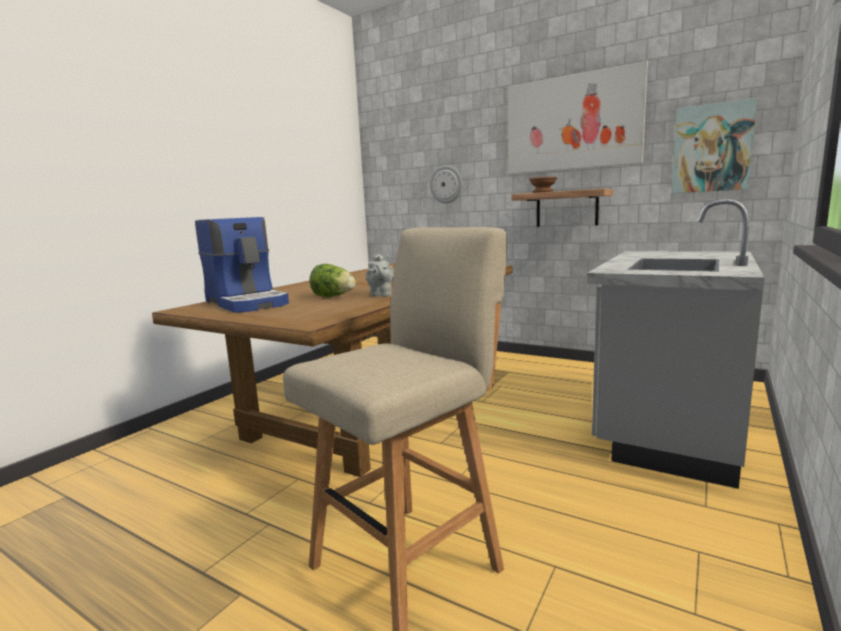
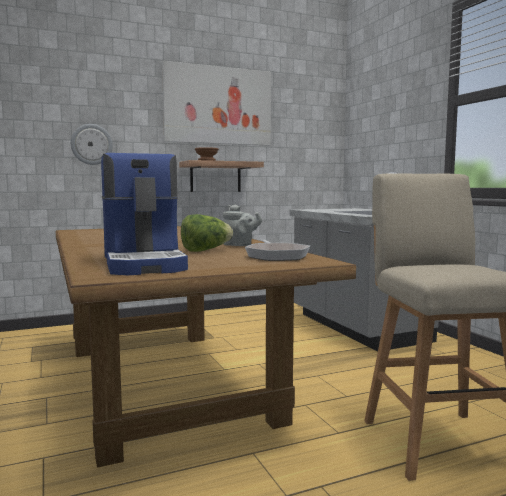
camera: 55 degrees left, 5 degrees down
coffee machine [195,217,289,313] -> coffee machine turned 75 degrees clockwise [101,153,188,275]
picture [671,98,757,193] -> none
none -> frying pan [245,239,310,261]

